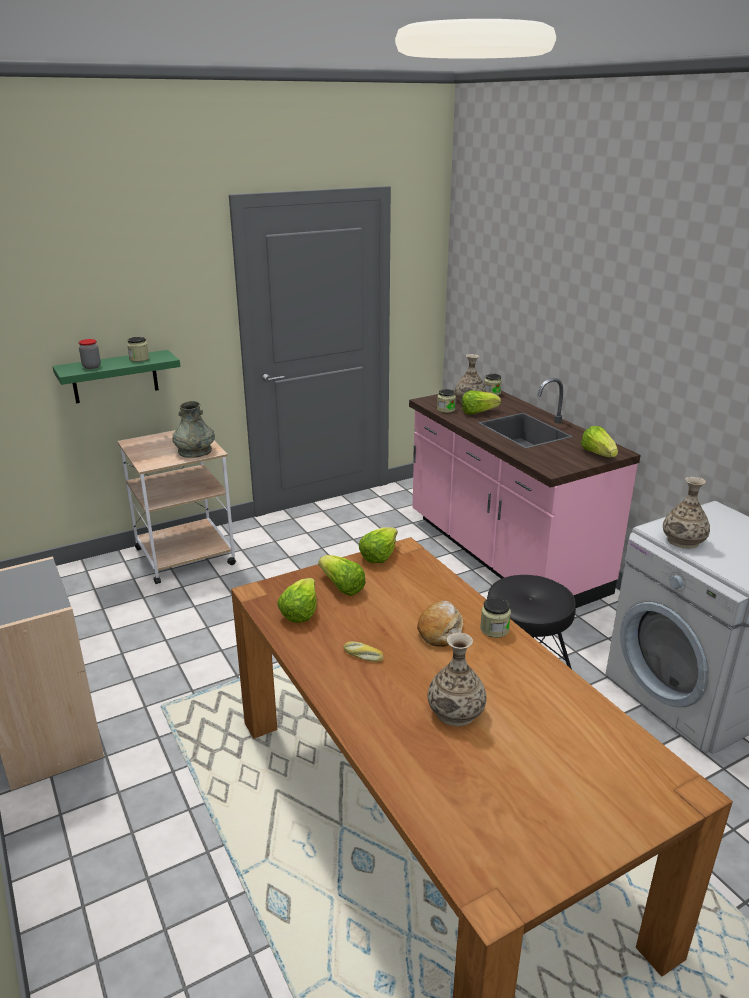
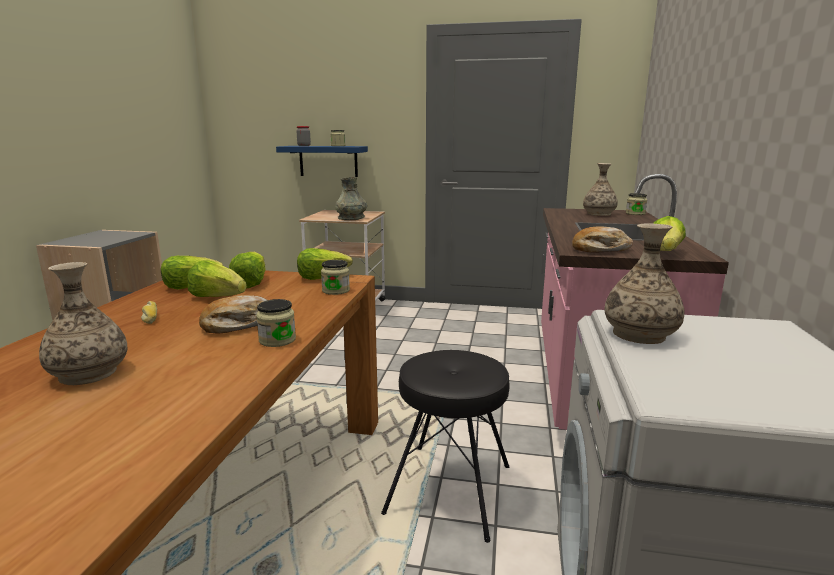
camera: 40 degrees right, 10 degrees down
green shelf [52,350,180,404] -> blue shelf [276,146,368,177]
jar [437,389,456,413] -> jar moved to [321,260,350,295]
lettuce [462,390,501,414] -> lettuce moved to [187,260,247,297]
none -> bread [572,227,633,253]

